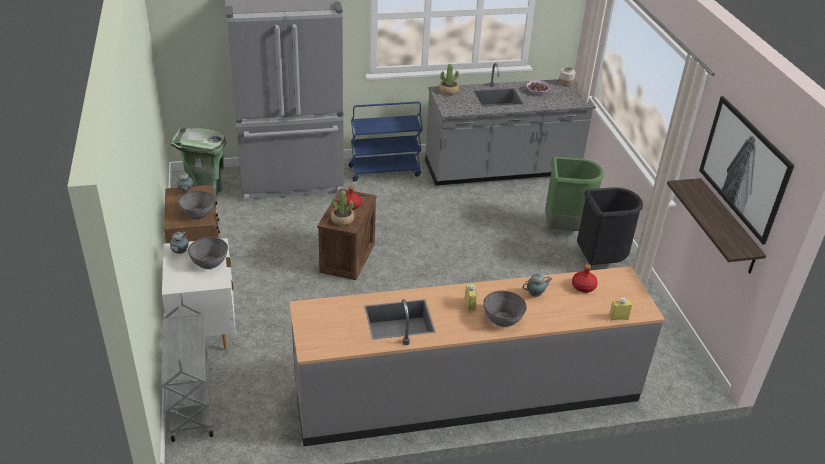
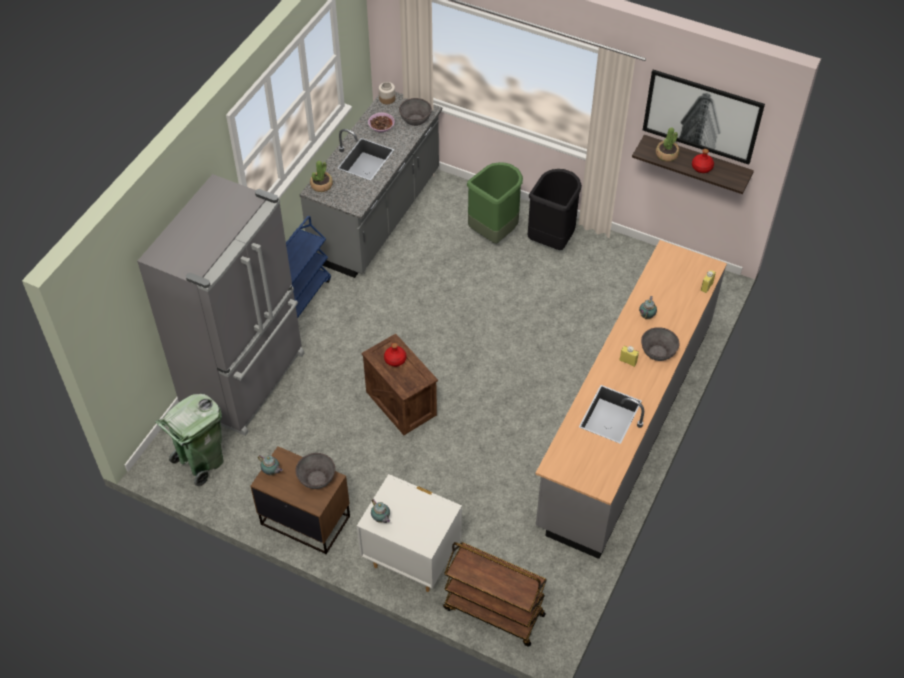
camera: 50 degrees left, 15 degrees up
grey cart [161,293,214,442] -> brown cart [443,542,547,647]
grey bowl [188,237,228,269] -> grey bowl moved to [399,98,432,126]
potted plant [331,191,354,226] -> potted plant moved to [656,127,679,162]
red bottle [572,264,598,293] -> red bottle moved to [692,149,714,173]

